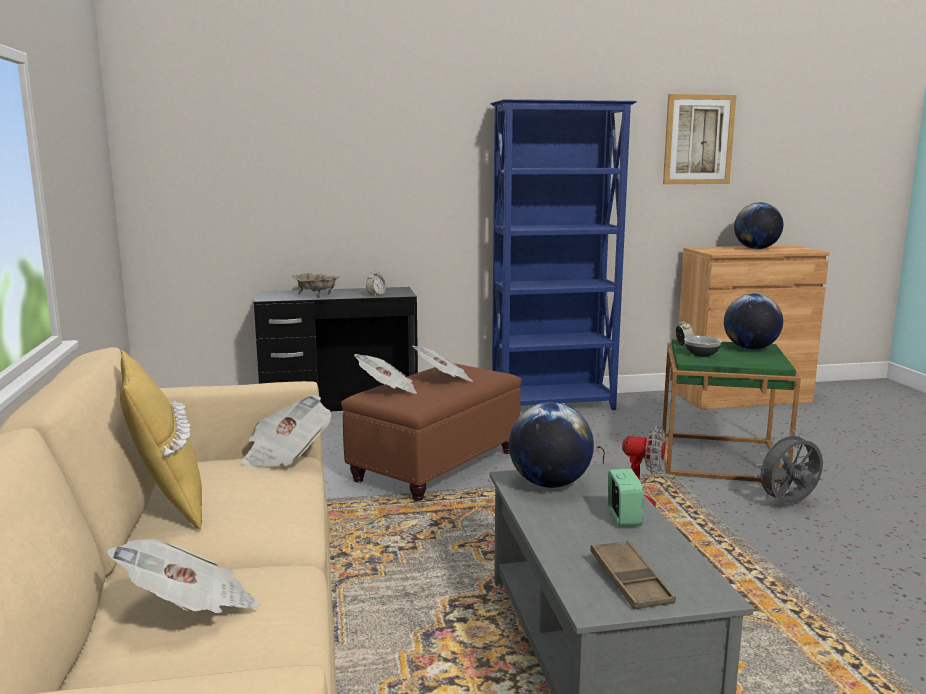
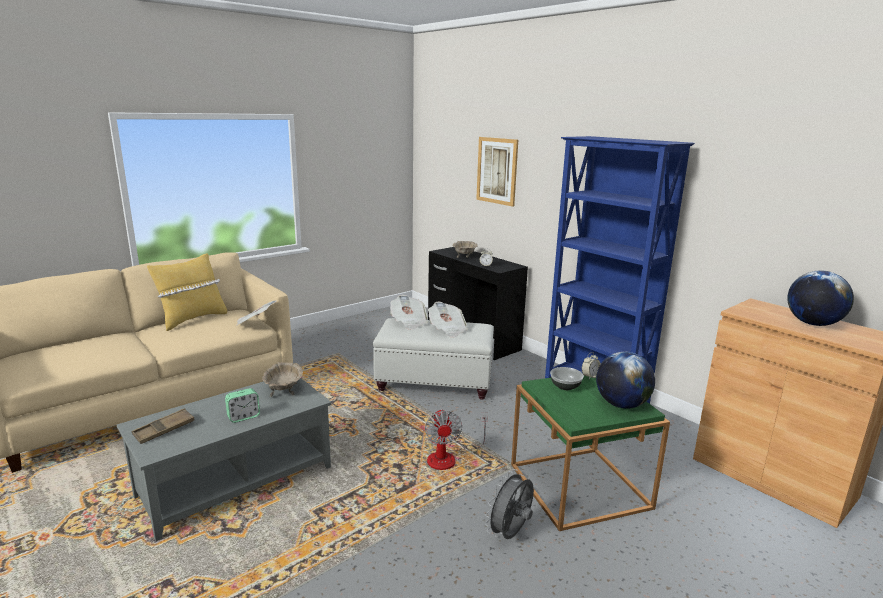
camera: 60 degrees right, 5 degrees up
newspaper [107,539,262,613] -> none
brown ottoman [341,363,522,501] -> white ottoman [373,318,494,400]
globe [509,402,594,488] -> beige bowl [262,362,303,397]
picture [663,94,737,184] -> picture moved to [476,137,518,207]
grey fan [755,430,823,504] -> grey fan turned 90 degrees counterclockwise [485,469,534,539]

